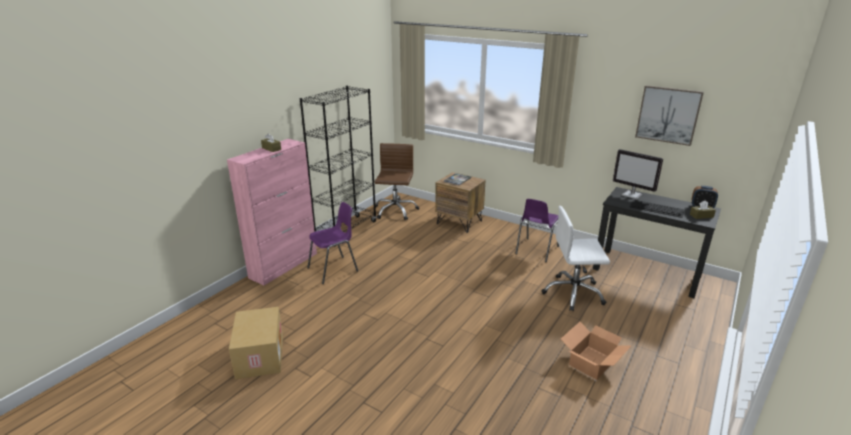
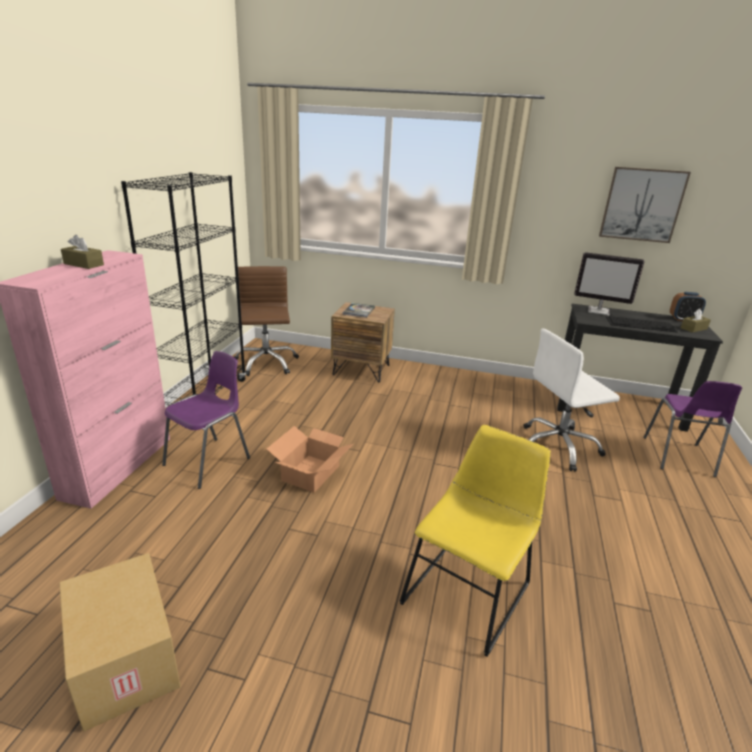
camera: 20 degrees left, 0 degrees up
purple chair [516,199,559,262] -> purple chair moved to [643,381,742,477]
cardboard box [561,322,632,380] -> cardboard box moved to [267,426,353,493]
none -> yellow chair [399,425,551,657]

